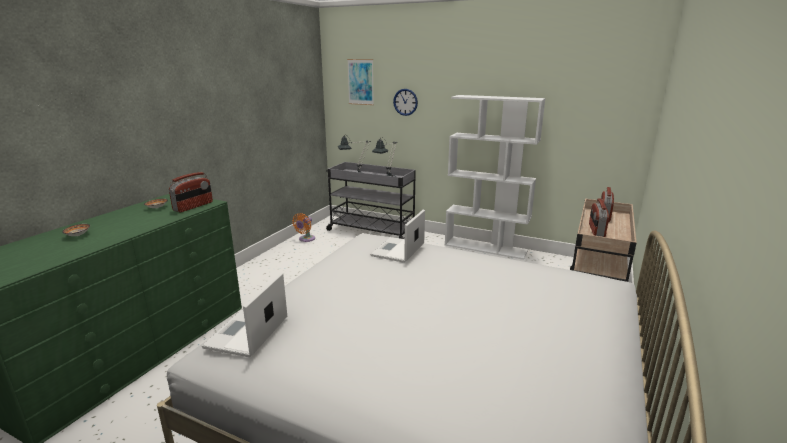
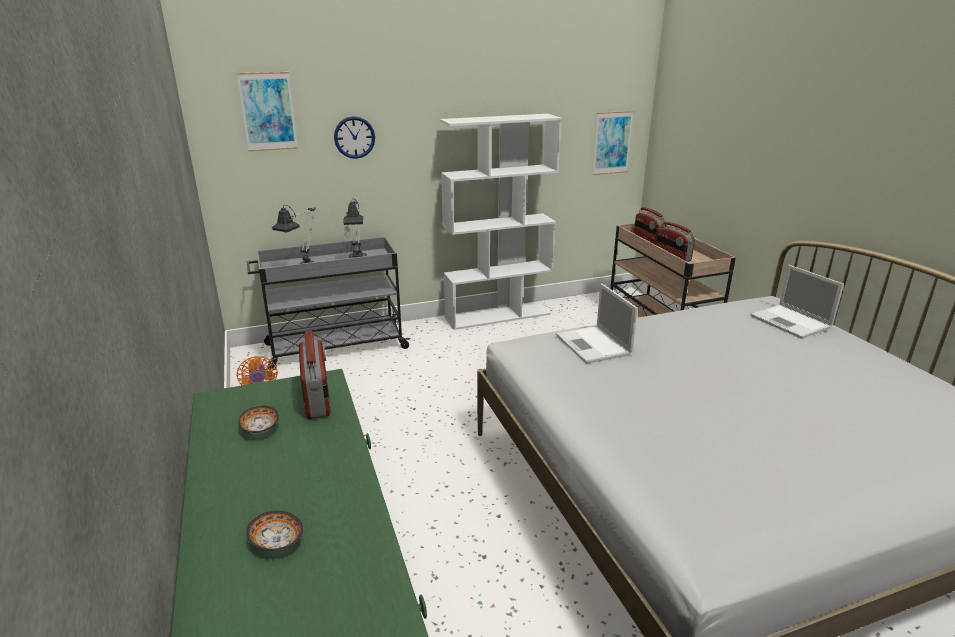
camera: 45 degrees left, 5 degrees up
laptop [202,272,287,358] -> laptop moved to [750,265,844,339]
none -> picture [593,111,634,175]

